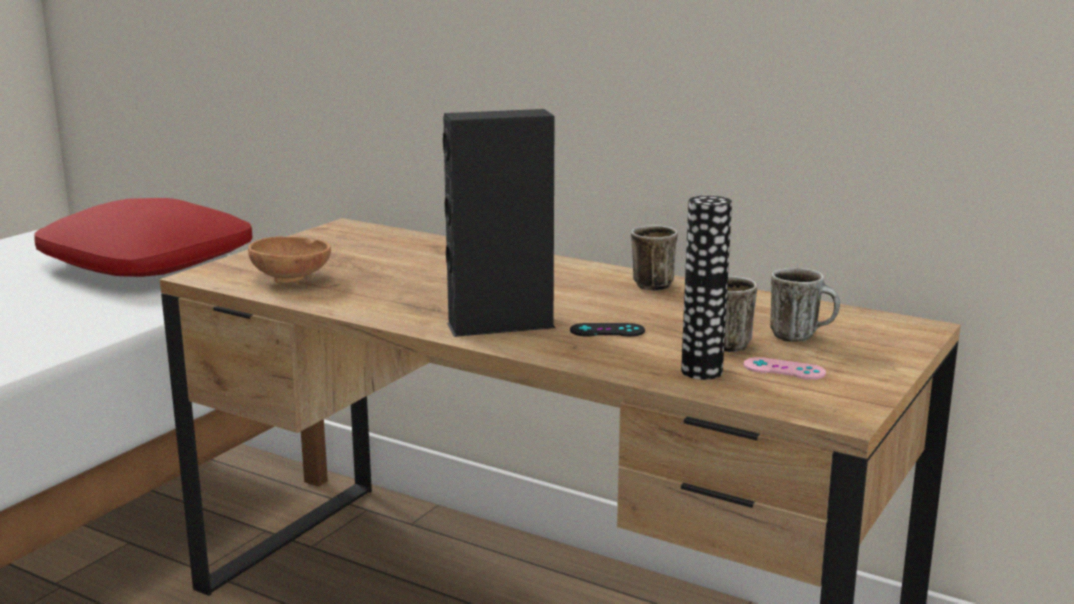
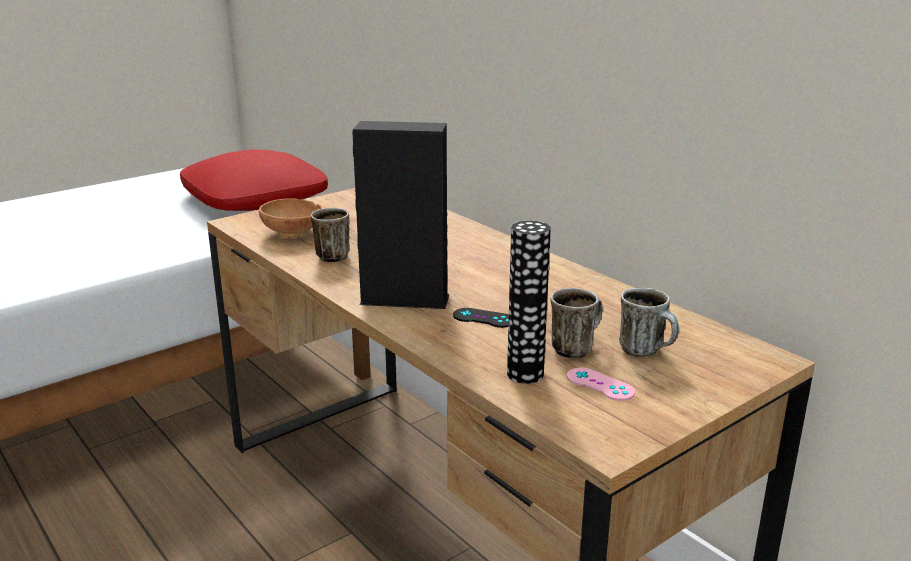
camera: 20 degrees right, 5 degrees up
mug [631,225,678,291] -> mug moved to [311,208,350,263]

